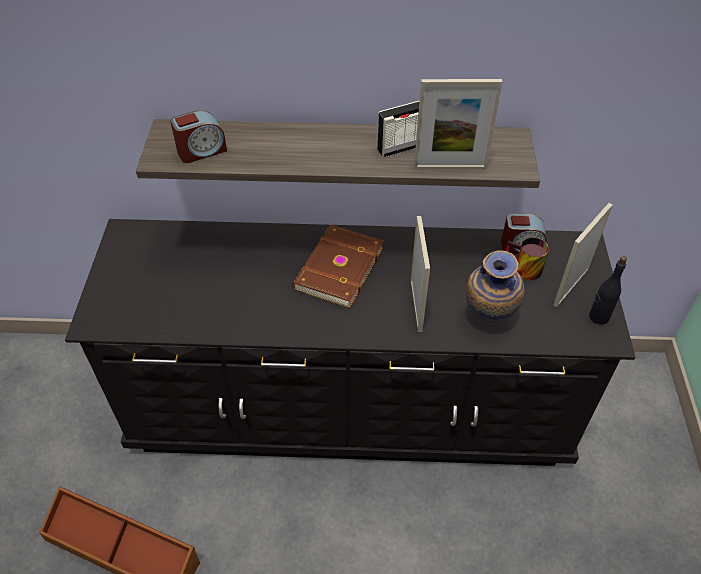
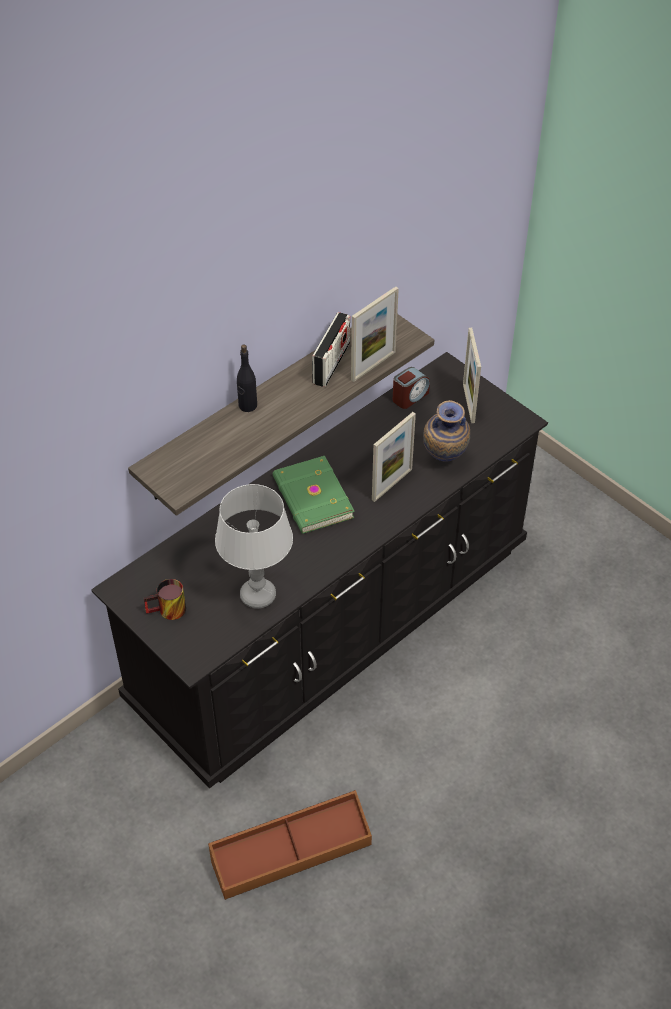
camera: 45 degrees left, 0 degrees up
alarm clock [170,110,227,163] -> none
brown book [292,225,384,309] -> green book [273,456,355,534]
picture frame [411,216,430,332] -> picture frame turned 90 degrees clockwise [372,412,416,502]
mug [506,238,549,280] -> mug moved to [144,579,186,620]
black bottle [589,256,627,325] -> black bottle moved to [237,345,257,412]
none -> grey table lamp [215,484,293,609]

